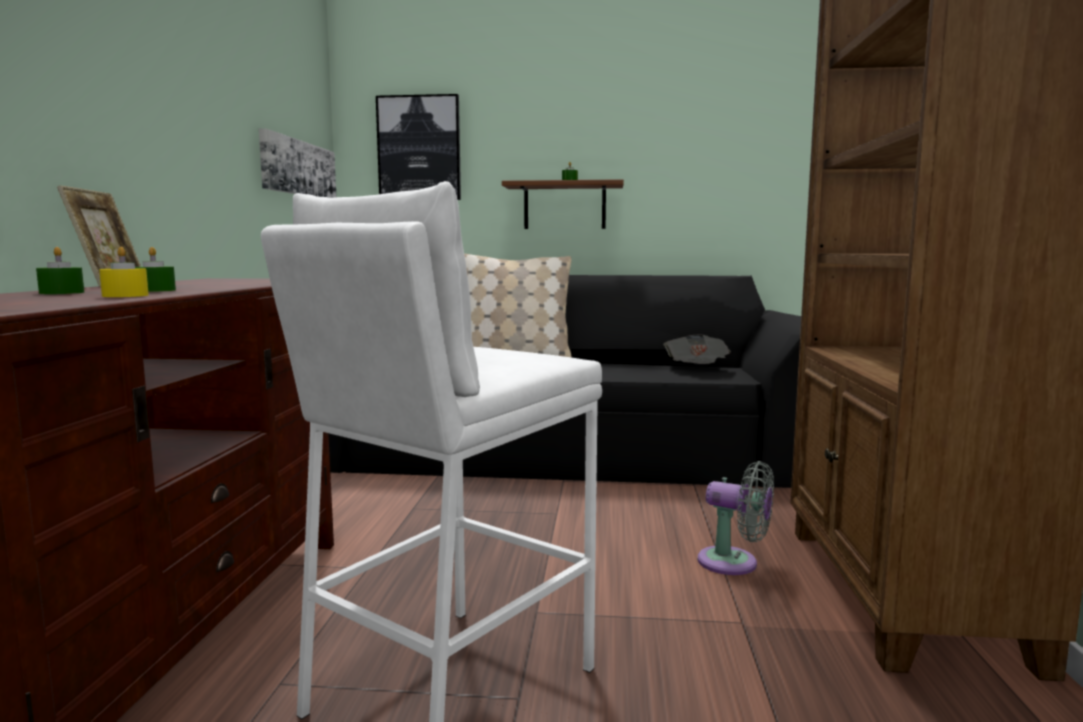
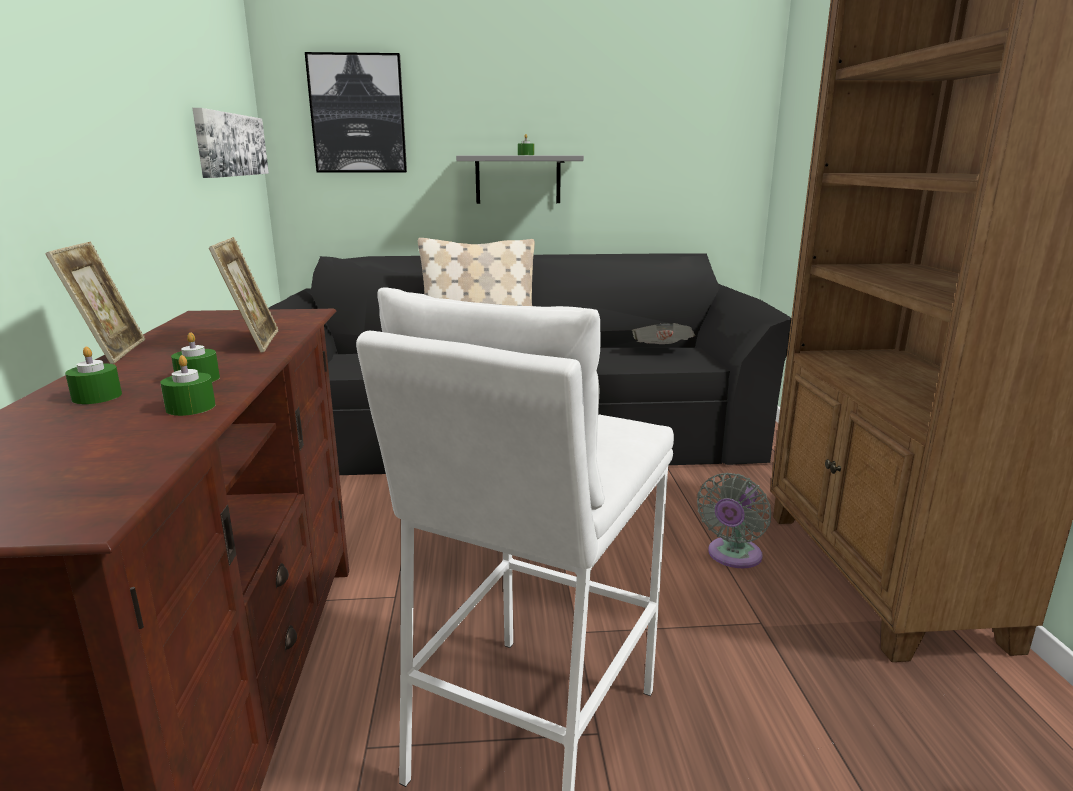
camera: 10 degrees left, 10 degrees up
yellow candle [99,247,149,297] -> green candle [160,355,215,416]
brown shelf [502,179,624,229] -> grey shelf [456,156,584,204]
grey fan [698,461,774,575] -> grey fan turned 105 degrees clockwise [697,473,771,568]
none -> picture frame [209,237,279,353]

